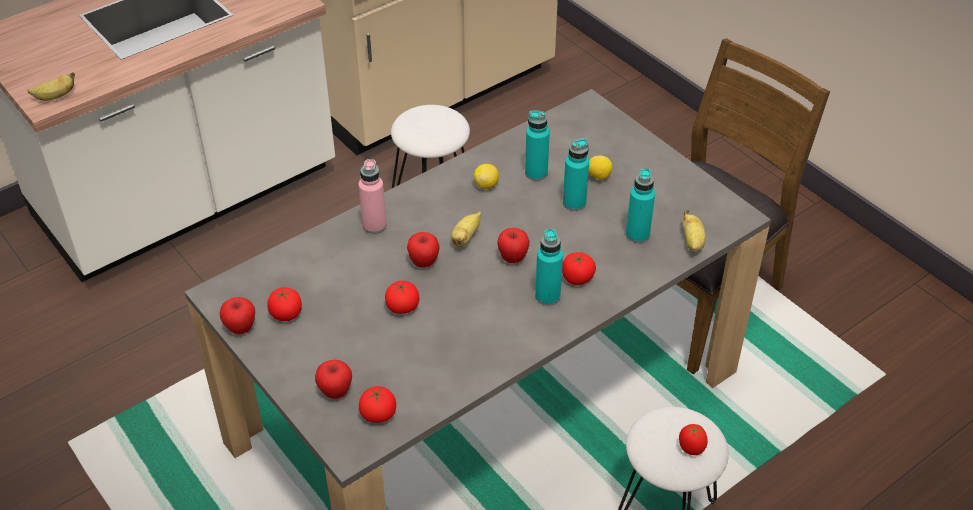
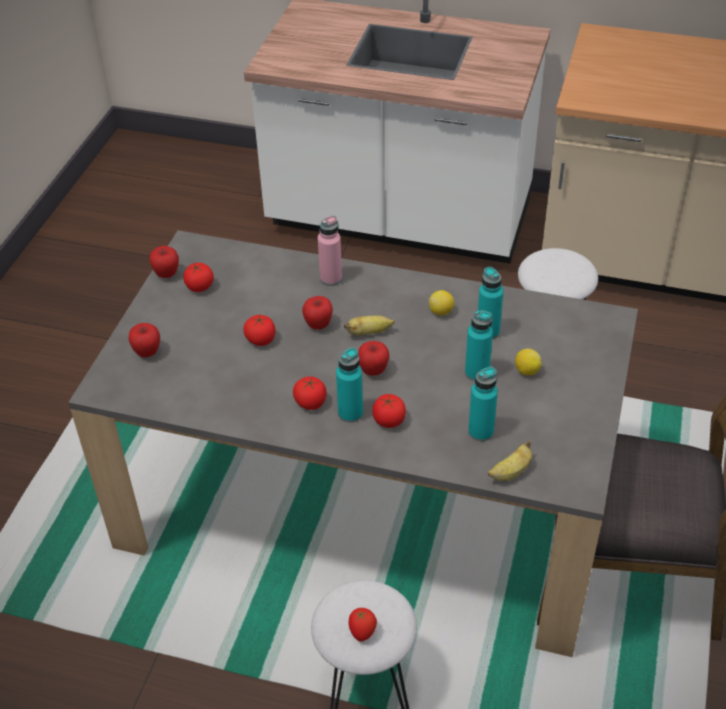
camera: 55 degrees right, 0 degrees up
banana [27,72,75,101] -> none
tomato [359,386,396,423] -> tomato moved to [293,377,327,410]

